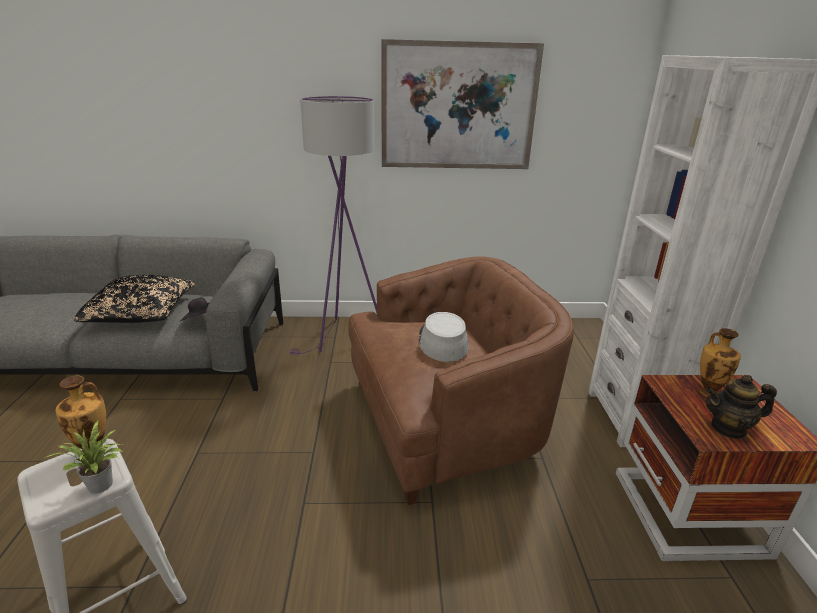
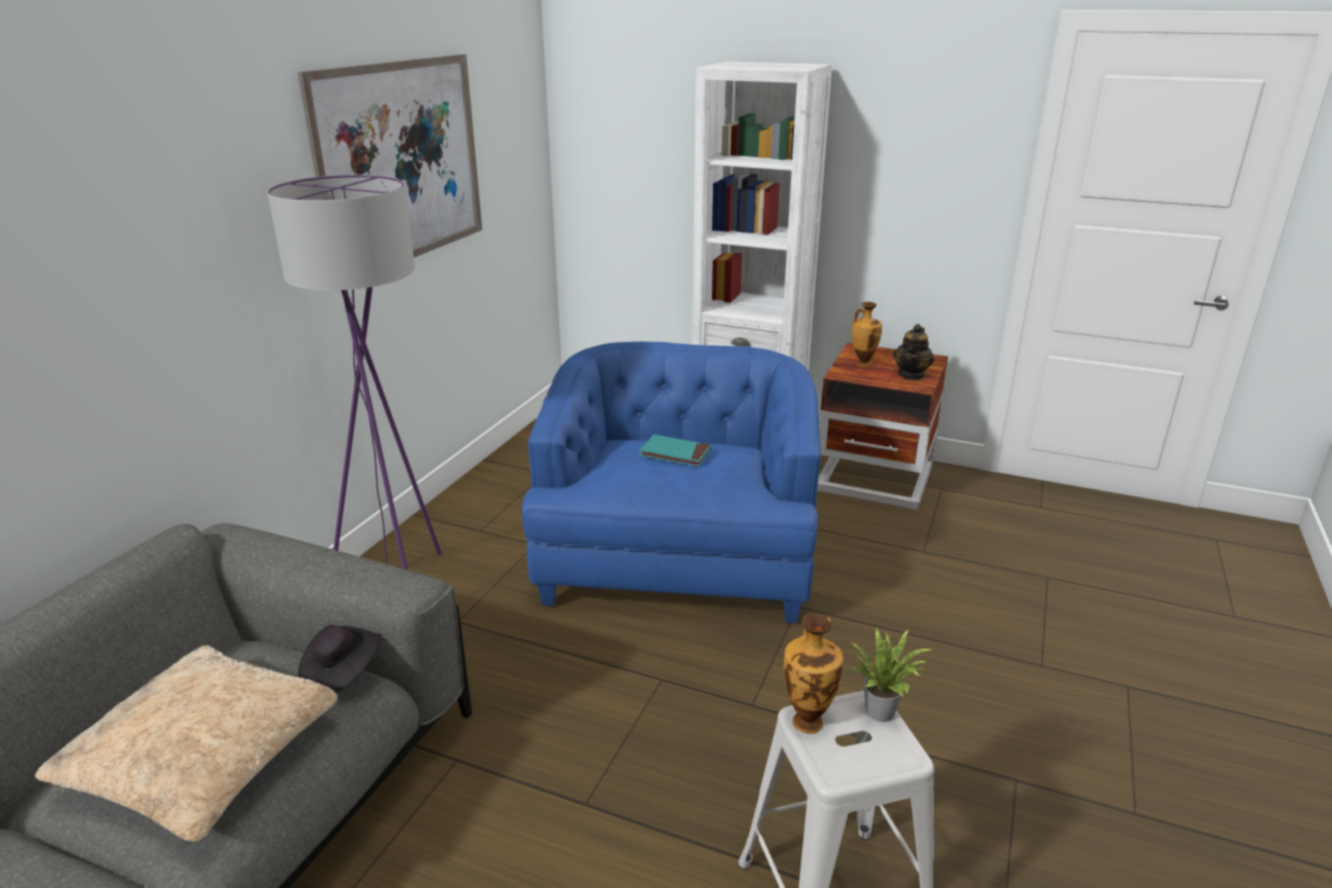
camera: 65 degrees left, 0 degrees up
black pillow [74,275,195,323] -> beige pillow [35,645,338,843]
brown armchair [348,256,574,505] -> blue armchair [522,341,821,623]
grey hat [419,312,469,362] -> turquoise book [639,434,712,467]

